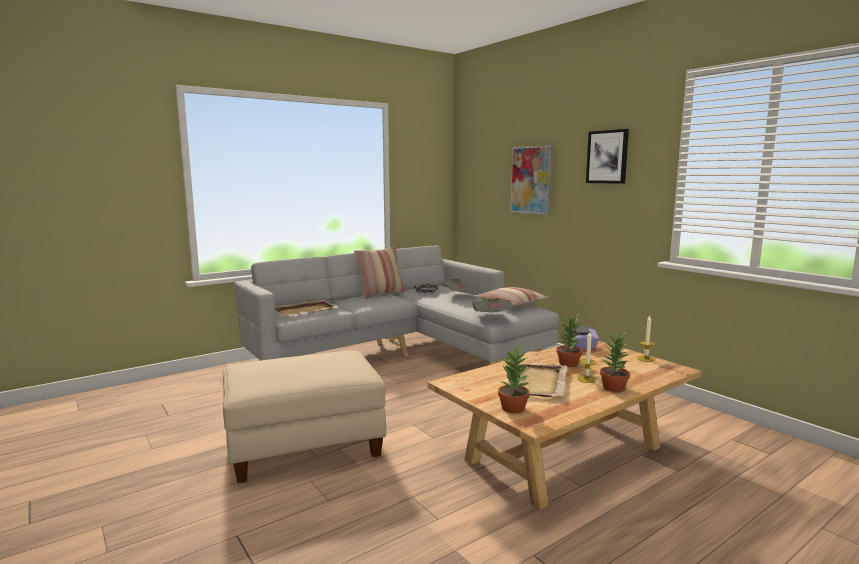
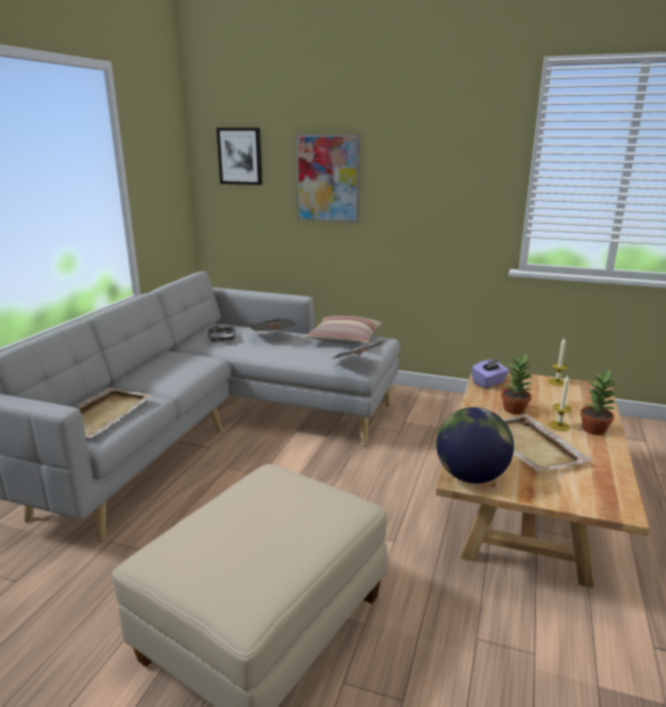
camera: 35 degrees left, 10 degrees up
pillow [354,246,405,299] -> none
potted plant [498,345,530,413] -> none
picture [586,129,629,184] -> picture moved to [216,128,262,185]
none -> globe [436,407,514,483]

